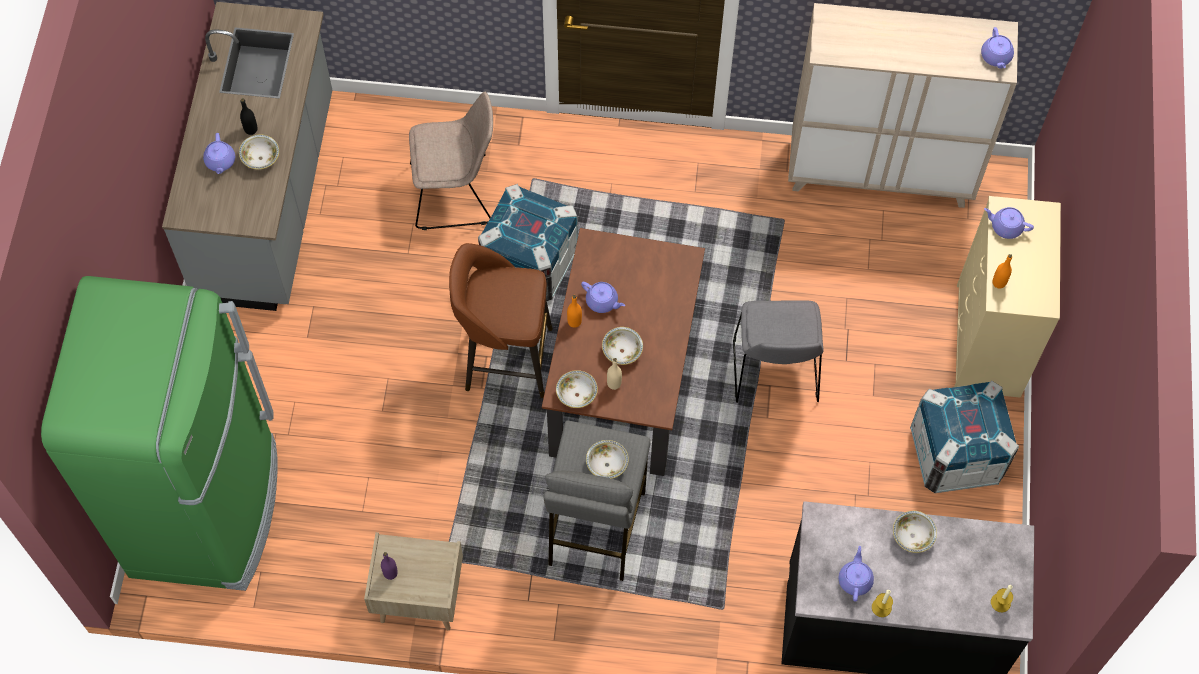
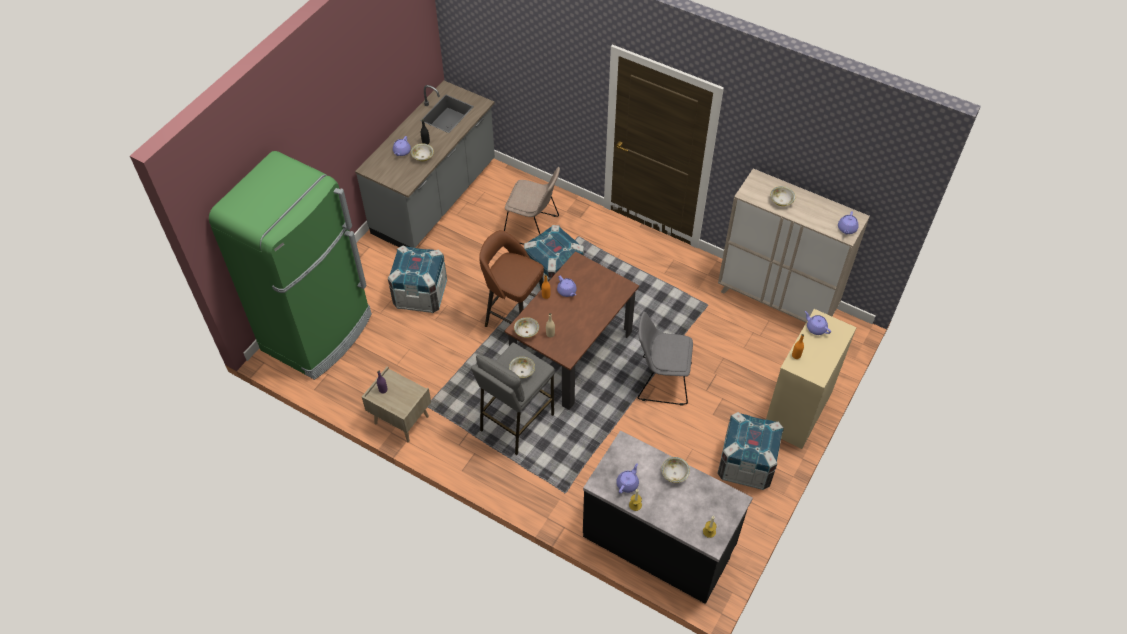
camera: 25 degrees right, 10 degrees down
bowl [602,327,643,365] -> bowl moved to [770,186,795,206]
grey chair [733,300,824,403] -> grey chair turned 75 degrees clockwise [638,312,693,405]
none -> crate [388,245,447,313]

